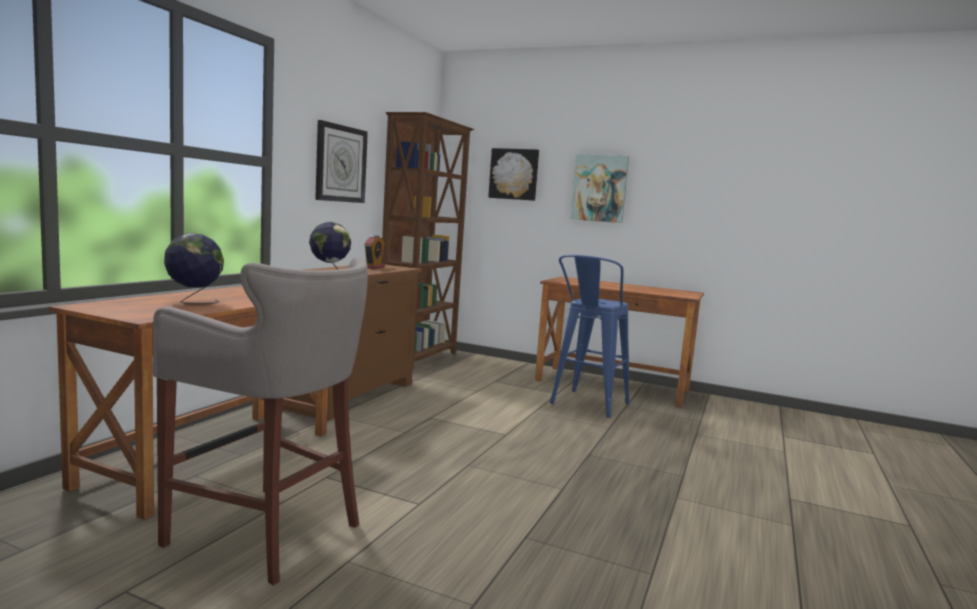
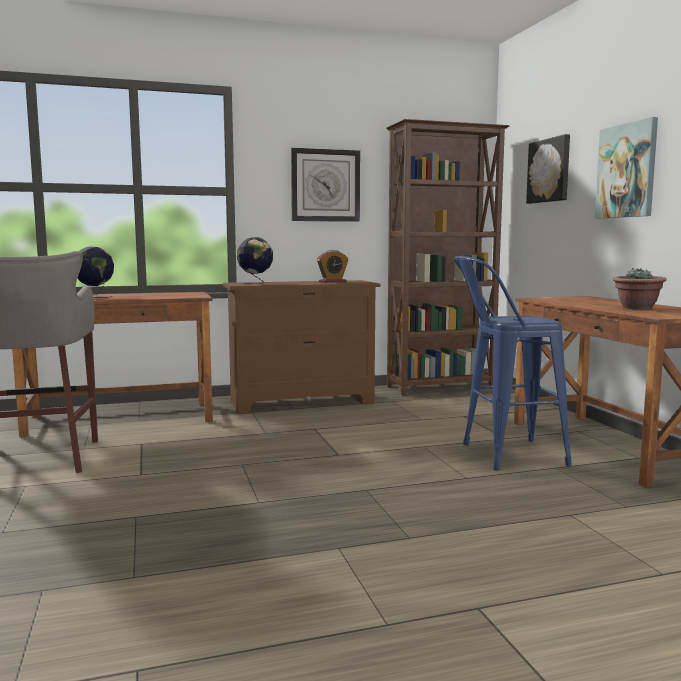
camera: 50 degrees right, 0 degrees up
none -> potted plant [613,268,667,309]

